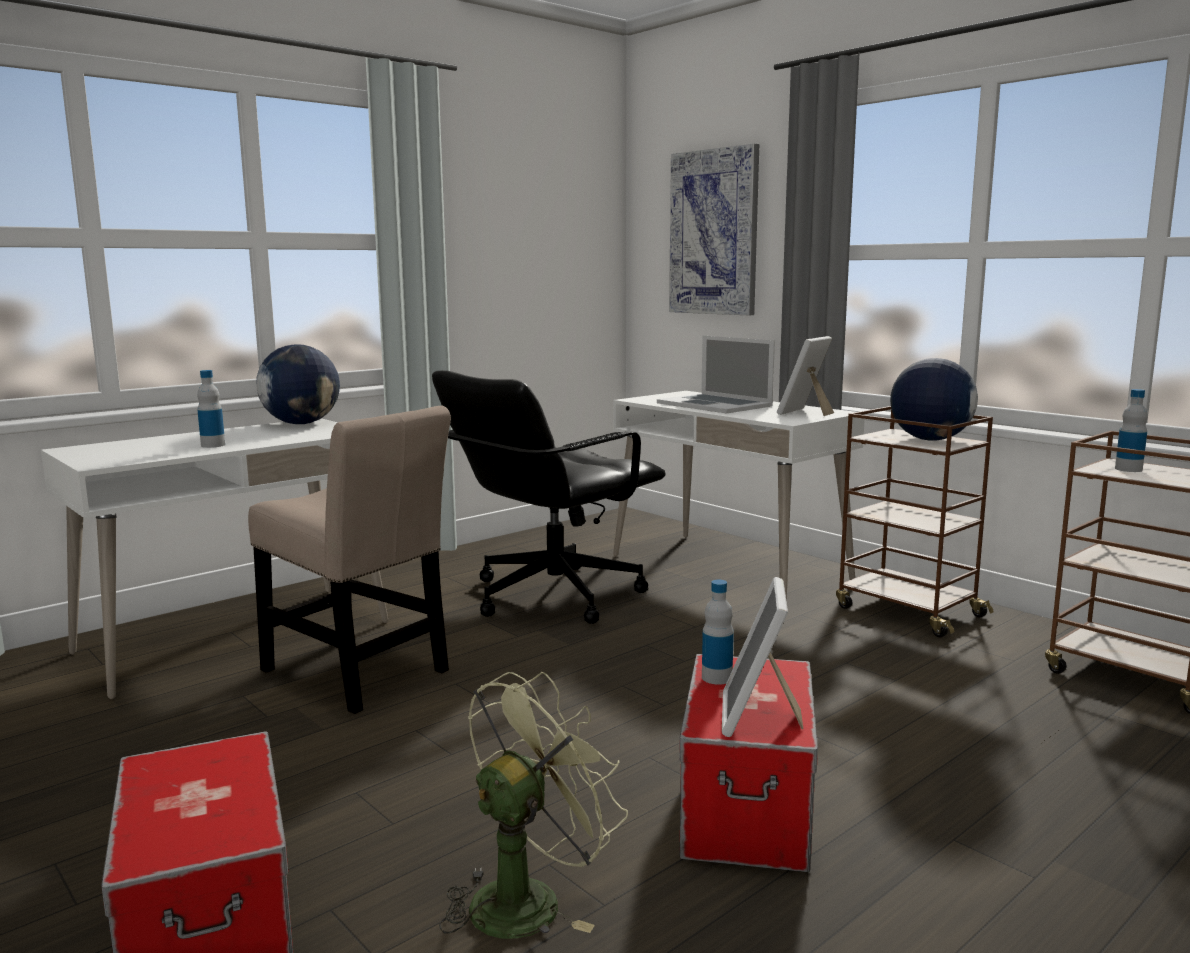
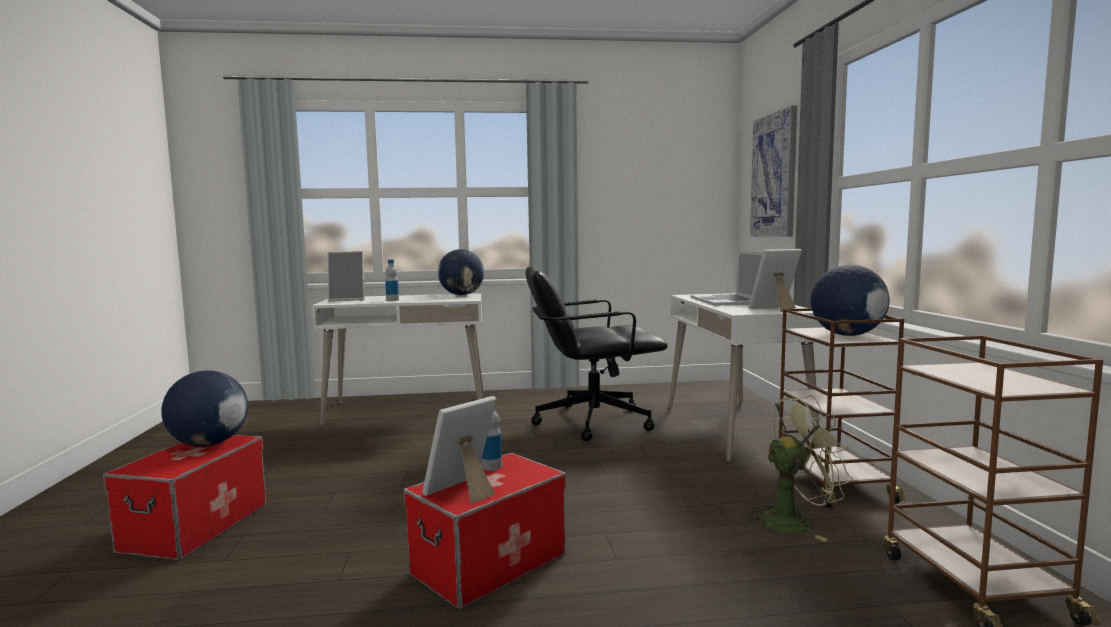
camera: 35 degrees right, 5 degrees down
beige chair [248,406,451,714] -> none
green fan [439,672,628,939] -> green fan moved to [743,396,853,542]
bottle [1115,389,1148,472] -> none
none -> globe [162,370,248,447]
none -> picture frame [328,251,364,301]

